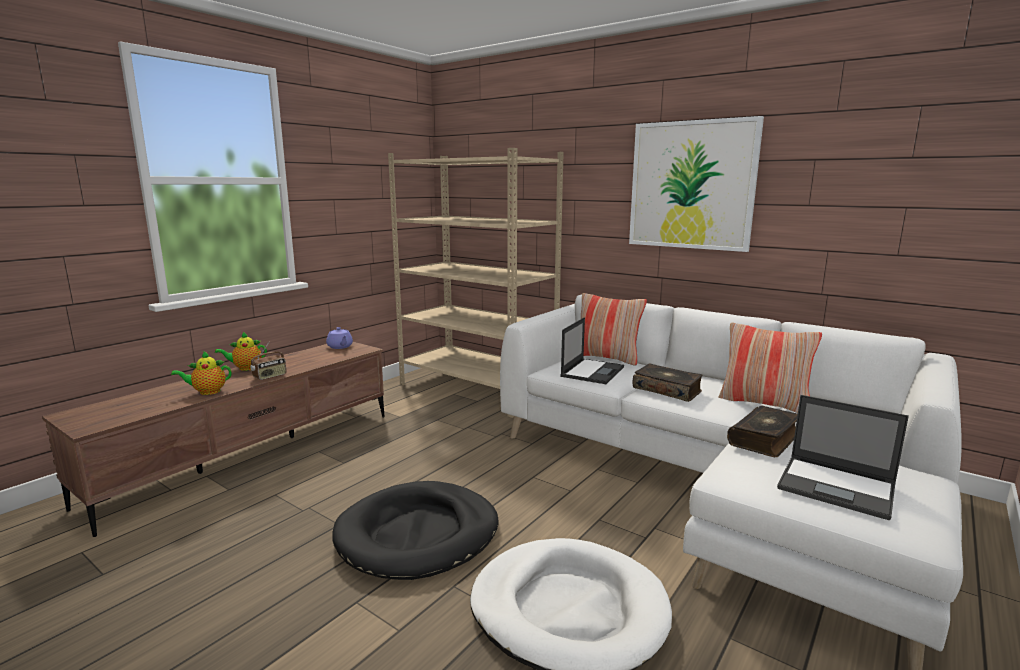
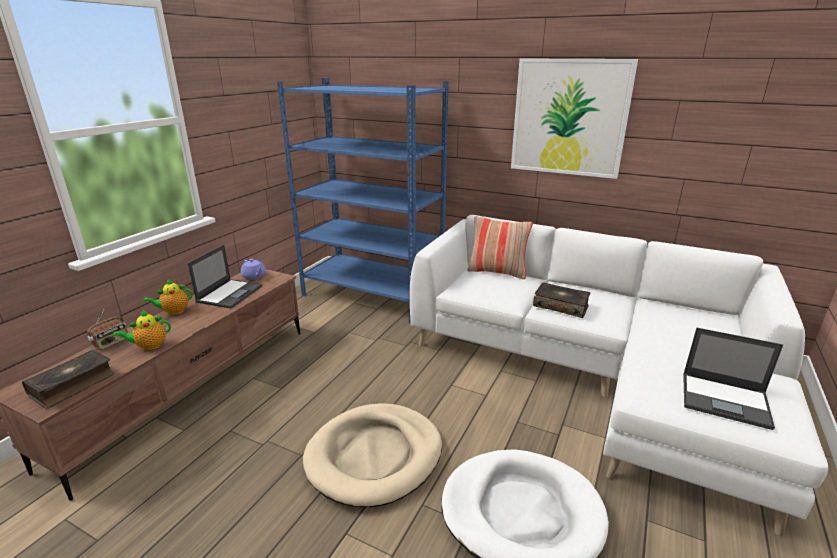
camera: 10 degrees left, 10 degrees up
radio [250,342,286,380] -> radio moved to [87,308,128,350]
black dog bed [333,481,498,580] -> beige dog bed [303,403,442,508]
beige bookcase [388,148,564,418] -> blue bookcase [277,78,449,323]
laptop [560,317,624,384] -> laptop moved to [188,245,262,308]
pillow [718,323,822,413] -> none
book [727,405,798,457] -> book moved to [22,350,115,408]

